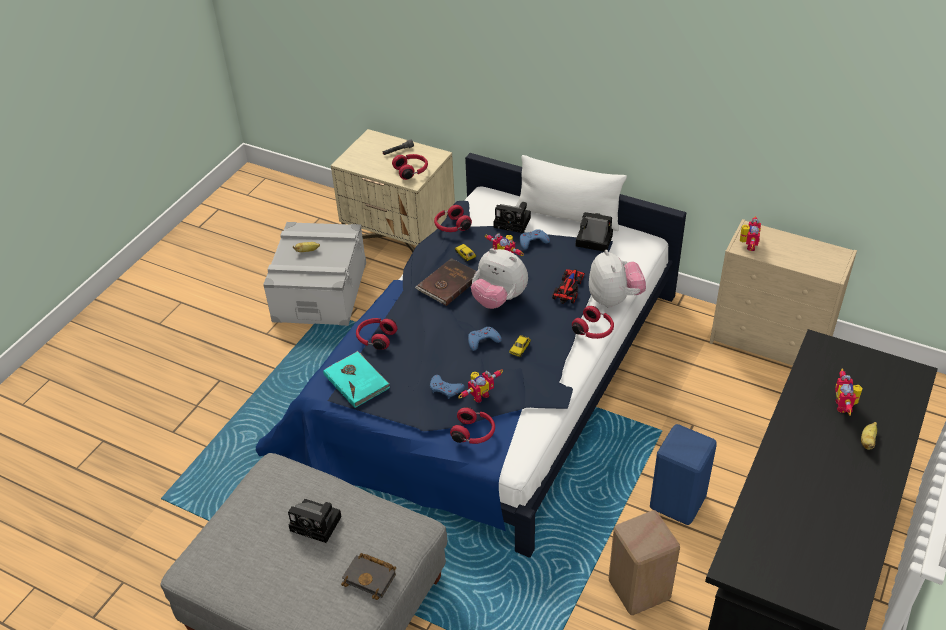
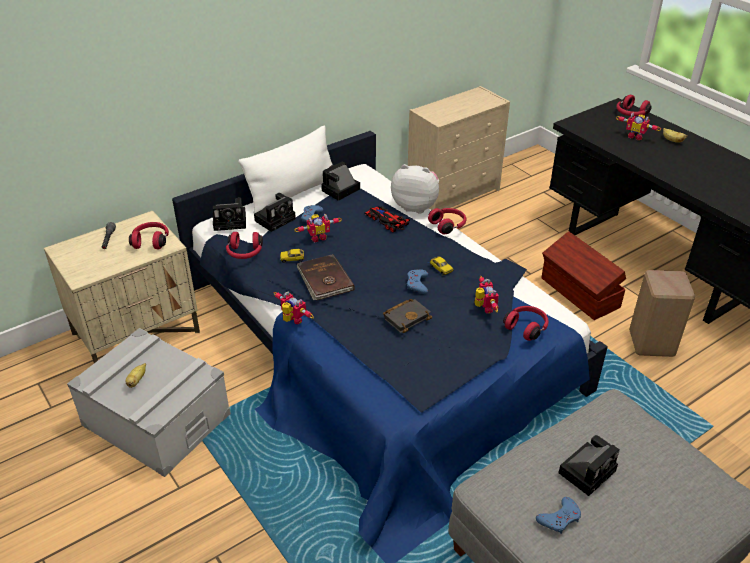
camera: 65 degrees left, 5 degrees down
turquoise book [323,351,390,408] -> none
black book [341,553,396,600] -> black book moved to [383,299,432,333]
red headphones [356,318,397,350] -> red headphones moved to [616,95,652,116]
blue game controller [430,375,465,399] -> blue game controller moved to [536,497,581,534]
plush toy [471,248,528,309] -> none
blue stool [650,424,717,525] -> brown storage box [542,231,626,320]
toy robot [740,216,761,251] -> toy robot moved to [274,291,314,324]
none -> camera [212,198,246,231]

